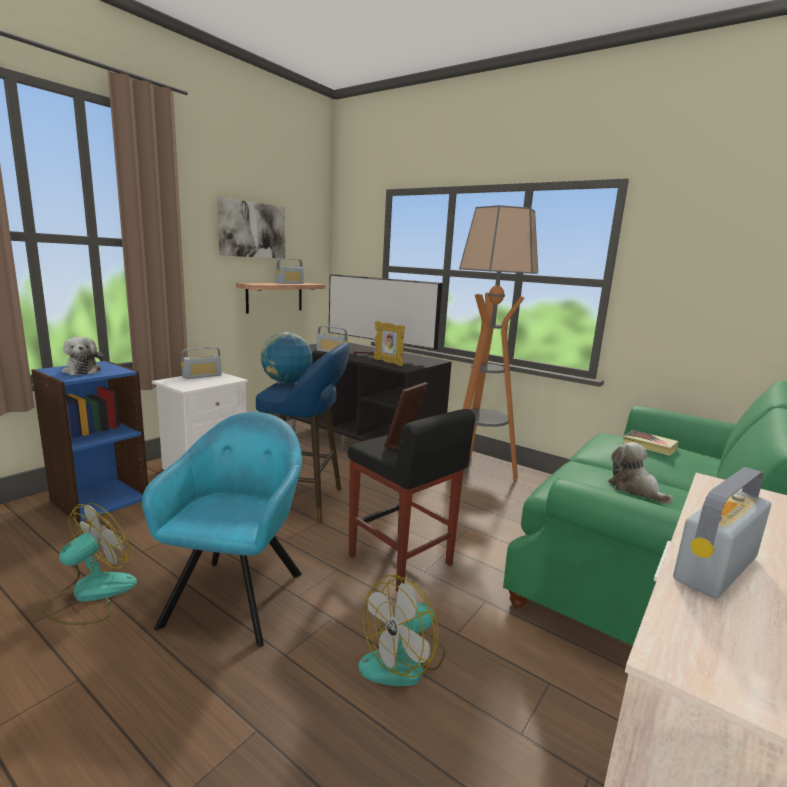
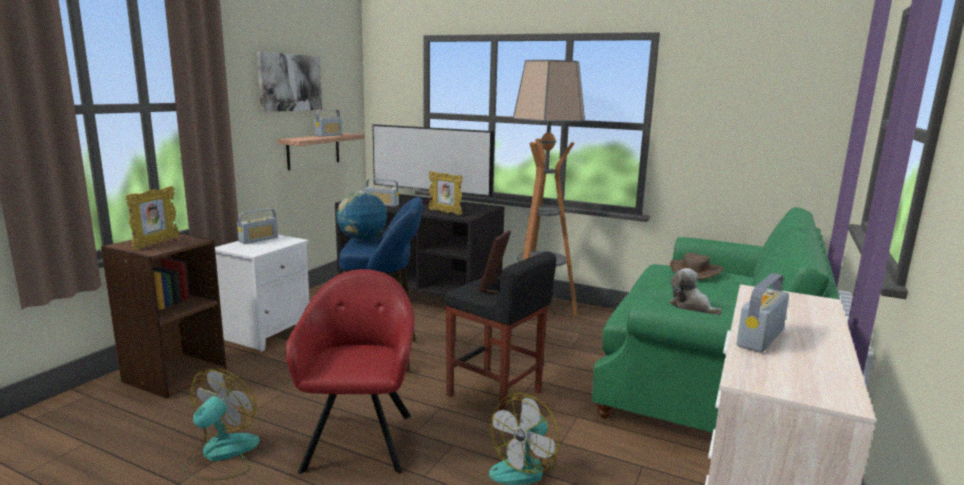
camera: 10 degrees left, 0 degrees up
blue bookcase [31,361,148,523] -> brown bookcase [101,233,226,398]
plush toy [62,337,103,375] -> picture frame [125,186,179,250]
turquoise armchair [142,412,302,647] -> red armchair [285,269,415,474]
book [623,430,679,456] -> brown hat [670,253,723,279]

